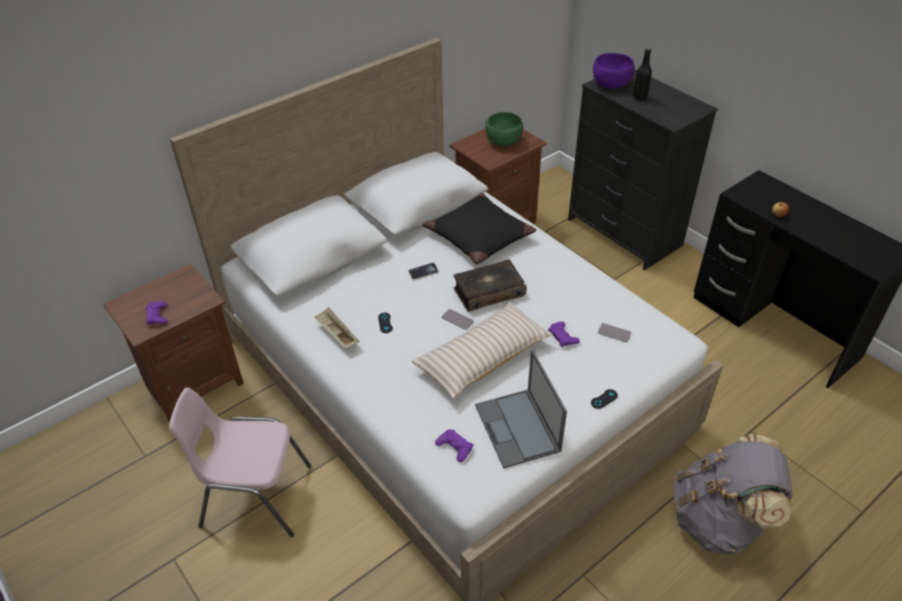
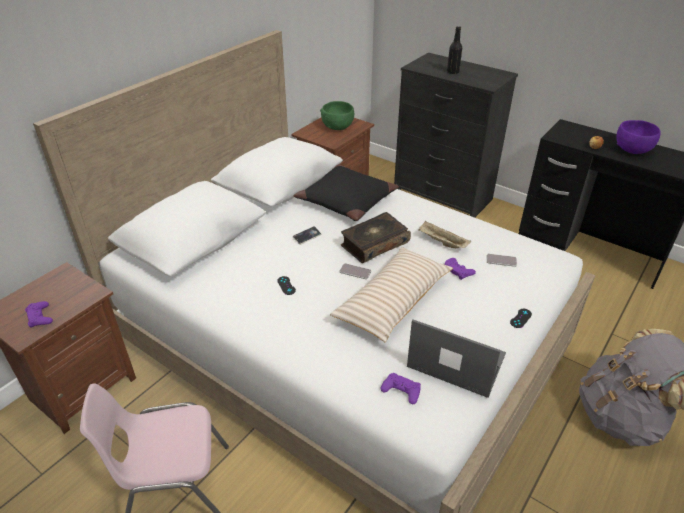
camera: 15 degrees left, 5 degrees down
beige tray [315,307,359,348] -> beige tray moved to [418,221,471,248]
laptop [475,350,567,469] -> laptop turned 150 degrees clockwise [407,319,506,398]
purple bowl [593,53,635,89] -> purple bowl moved to [616,120,661,154]

